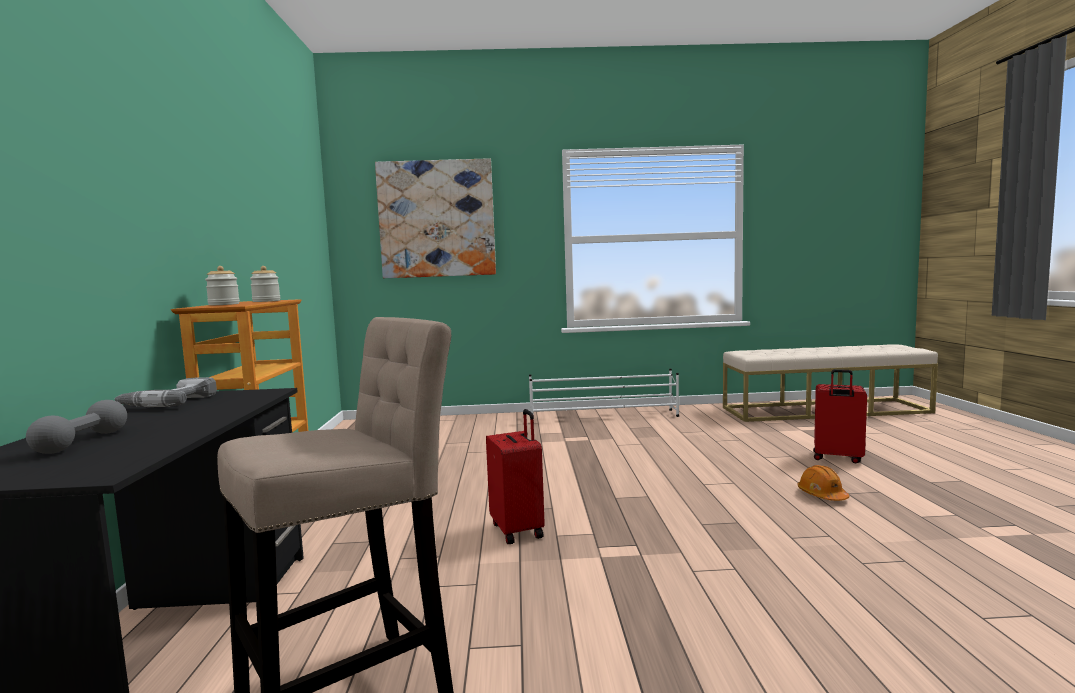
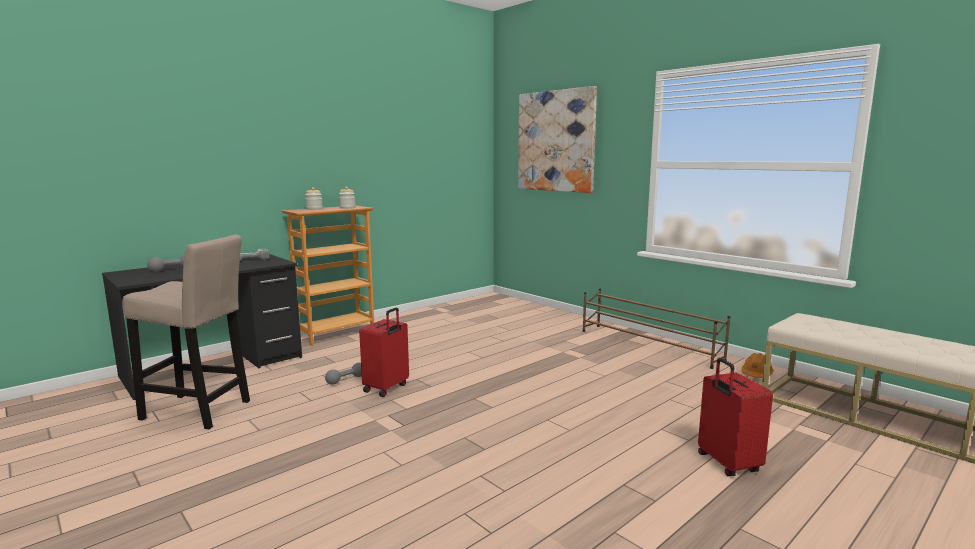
camera: 50 degrees right, 5 degrees up
white shoe rack [529,369,679,421] -> brown shoe rack [583,288,731,369]
orange hard hat [797,465,850,501] -> orange hard hat moved to [742,353,774,378]
none -> grey dumbbell [325,362,362,385]

